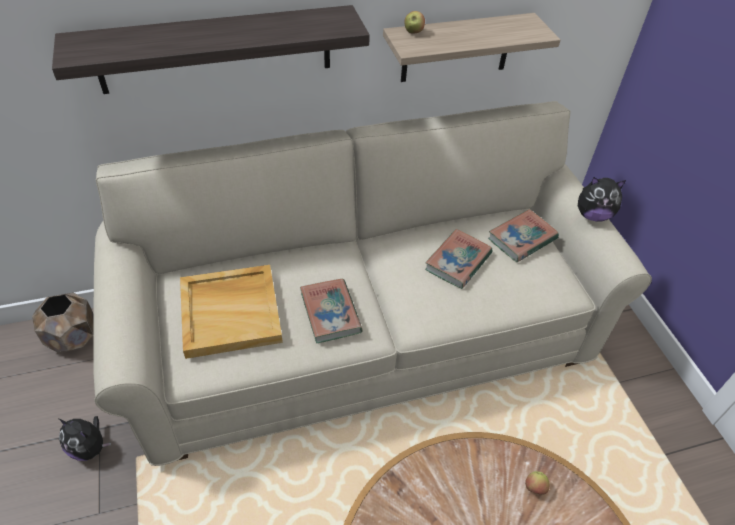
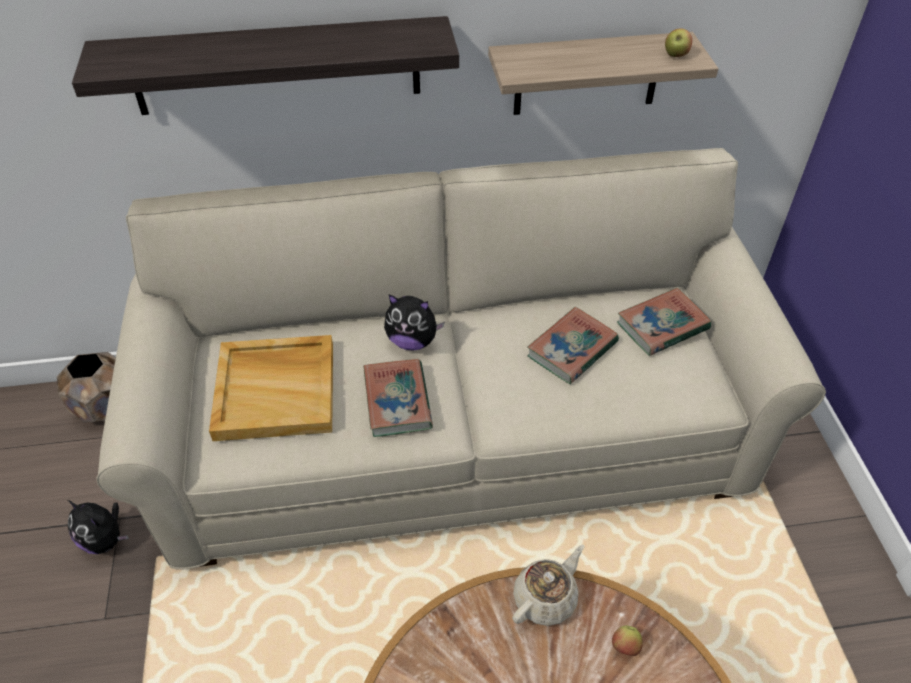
camera: 10 degrees right, 0 degrees up
apple [404,11,425,34] -> apple moved to [665,28,692,57]
plush toy [578,177,626,222] -> plush toy moved to [384,294,444,351]
none -> beige teapot [512,545,584,626]

